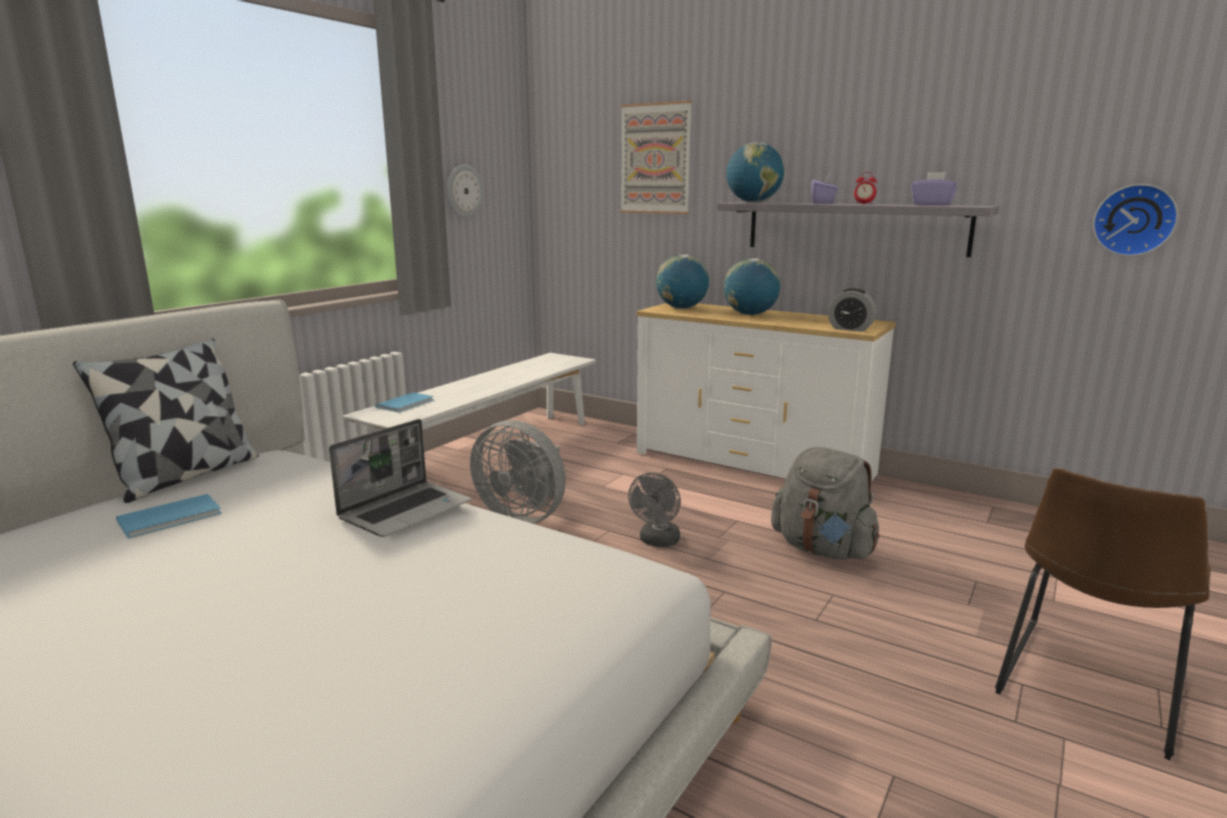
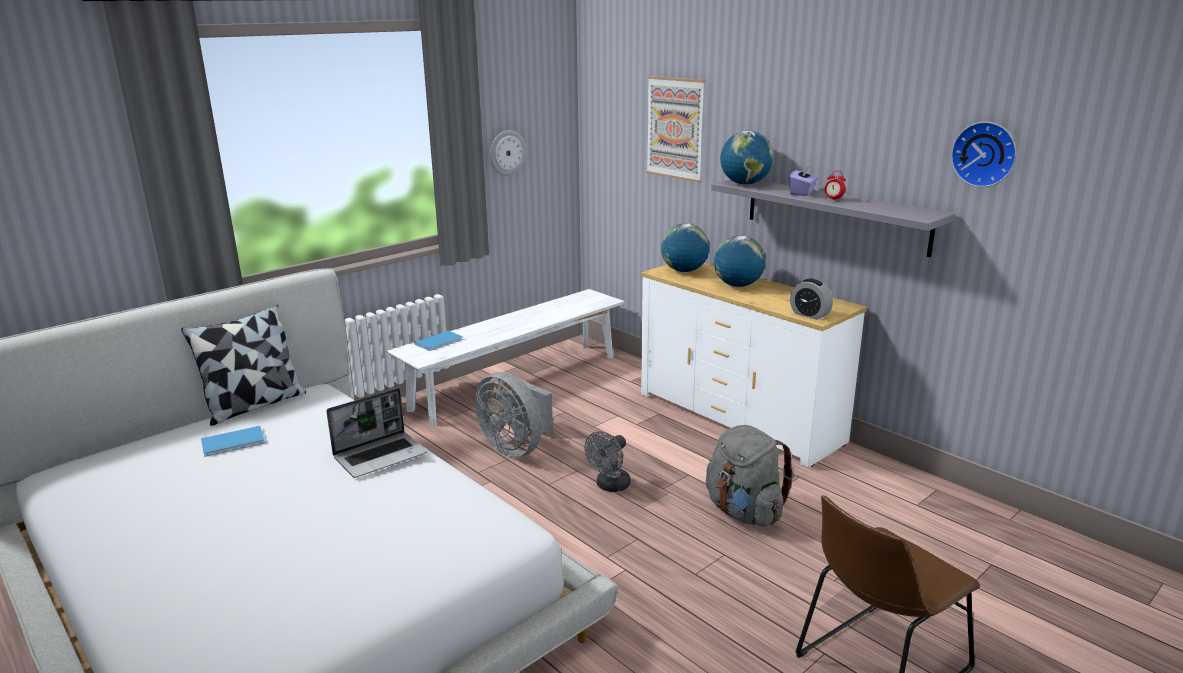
camera: 15 degrees right, 5 degrees up
purple tissue box [911,172,957,205] -> none
wall clock [1093,184,1178,256] -> wall clock moved to [951,122,1017,187]

